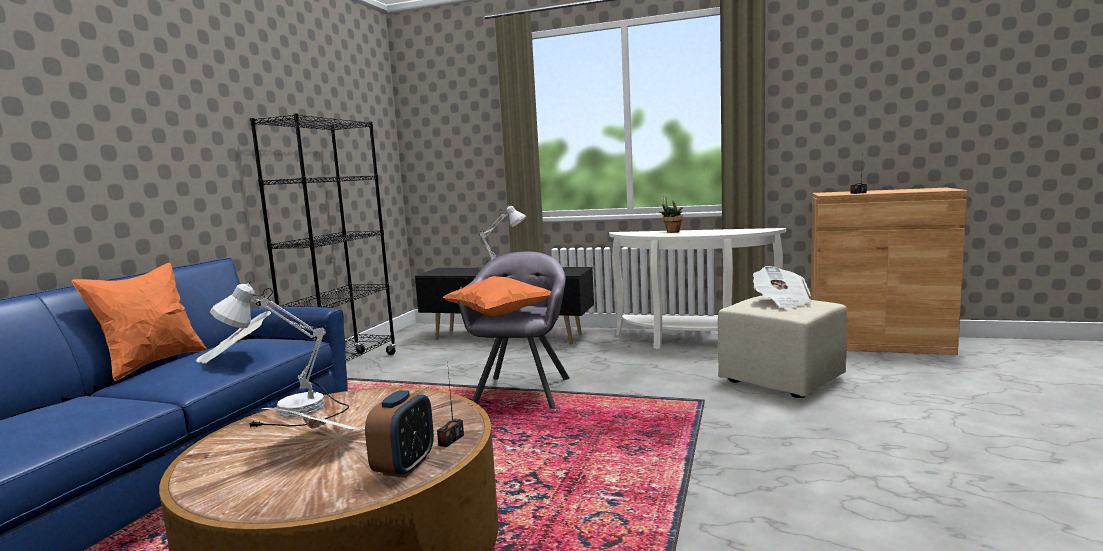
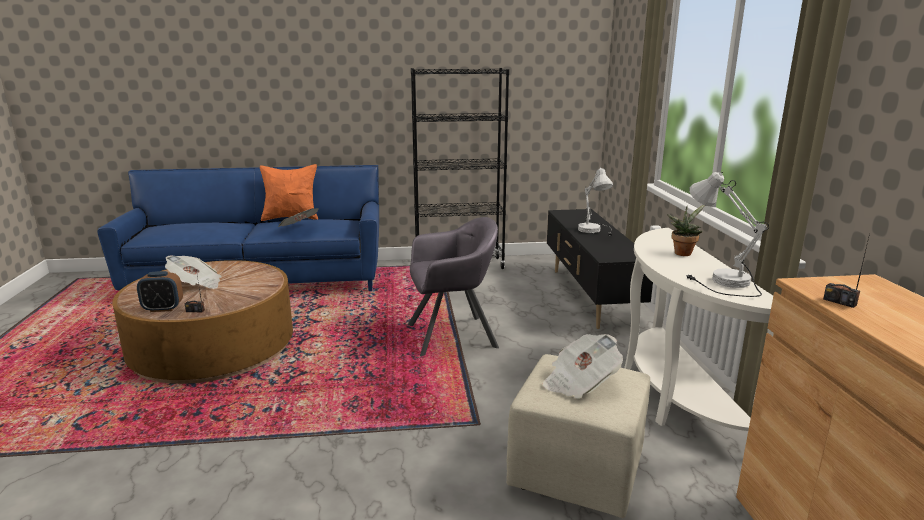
camera: 65 degrees right, 10 degrees up
white table lamp [210,281,349,427] -> white table lamp moved to [686,171,769,297]
orange pillow [443,276,551,316] -> none

